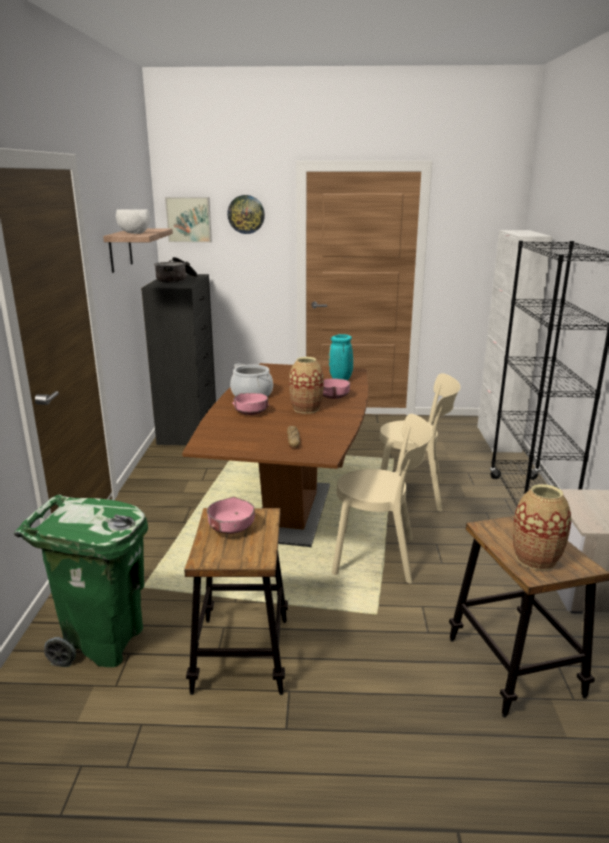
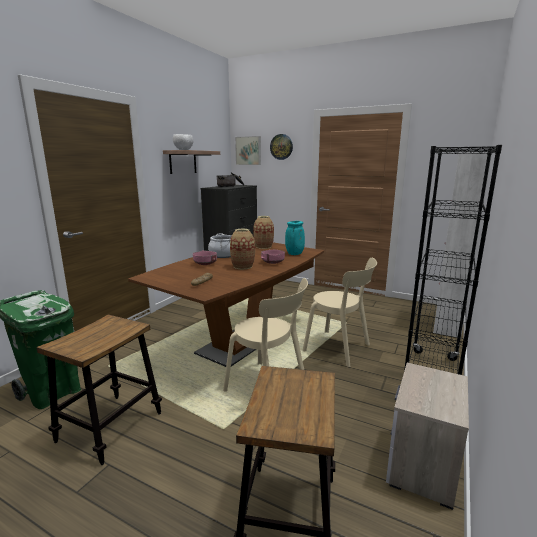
camera: 25 degrees right, 5 degrees down
pink bowl [207,497,255,534] -> none
vase [513,484,571,570] -> vase moved to [253,216,274,249]

